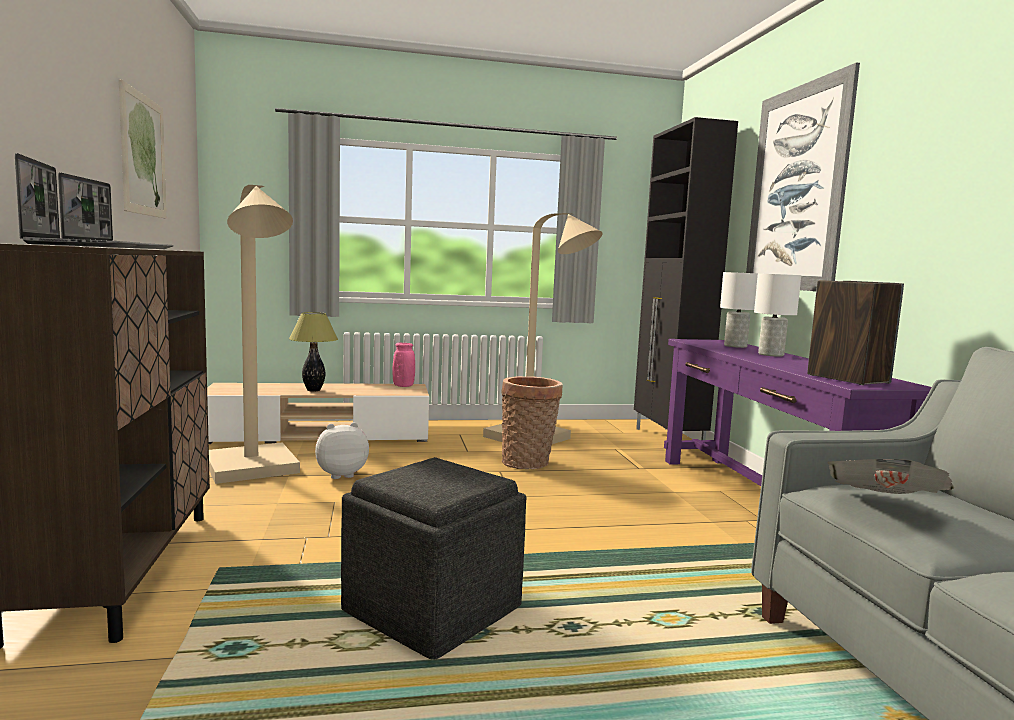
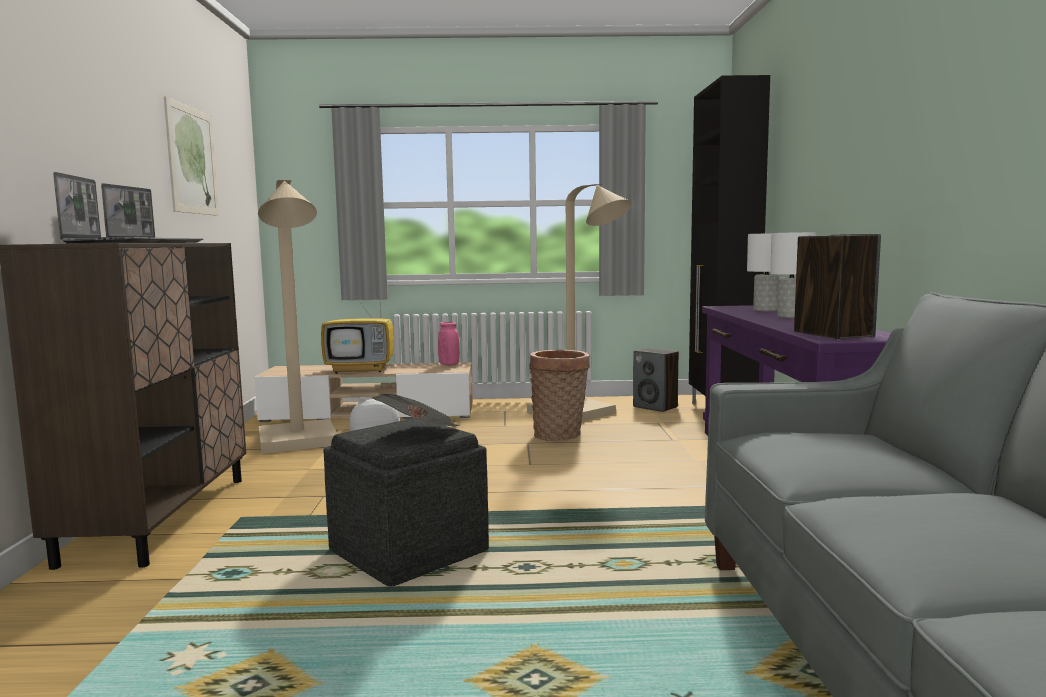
camera: 10 degrees right, 0 degrees up
table lamp [289,312,338,392] -> television [321,285,394,374]
picture [746,62,860,291] -> none
newspaper [827,459,955,494] -> newspaper moved to [372,394,460,426]
none -> speaker [633,348,679,412]

